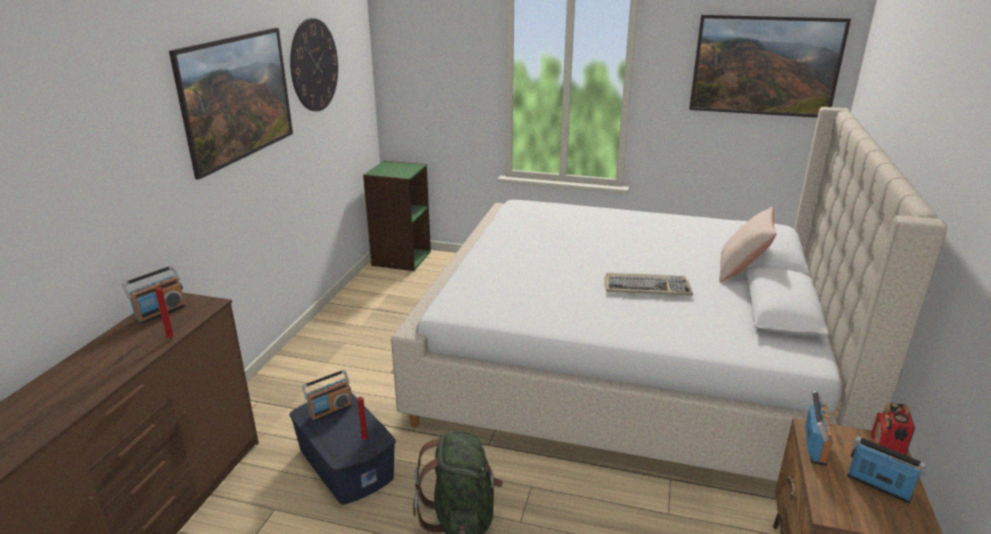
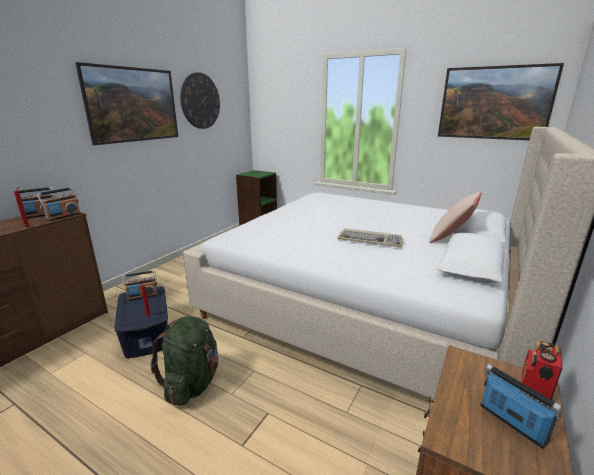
camera: 15 degrees right, 5 degrees down
radio [805,390,833,466] -> radio moved to [37,187,81,221]

